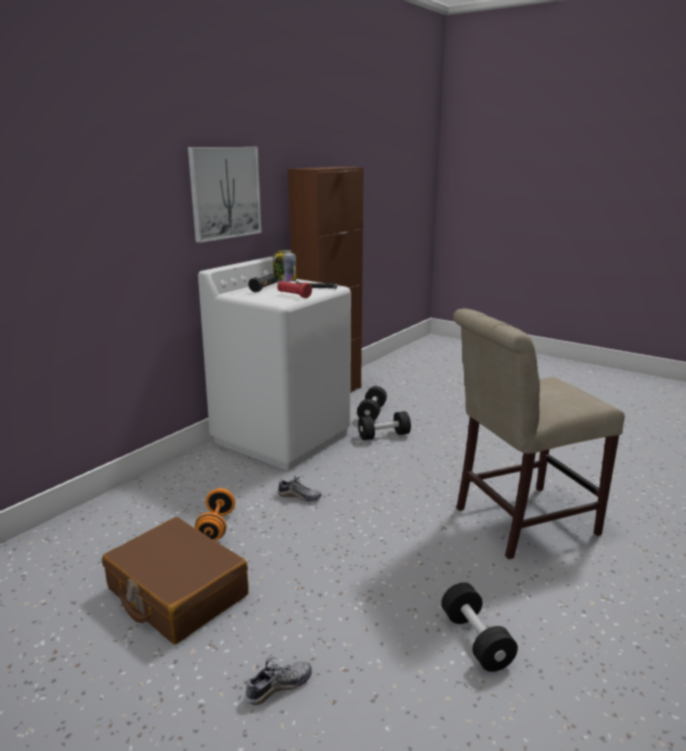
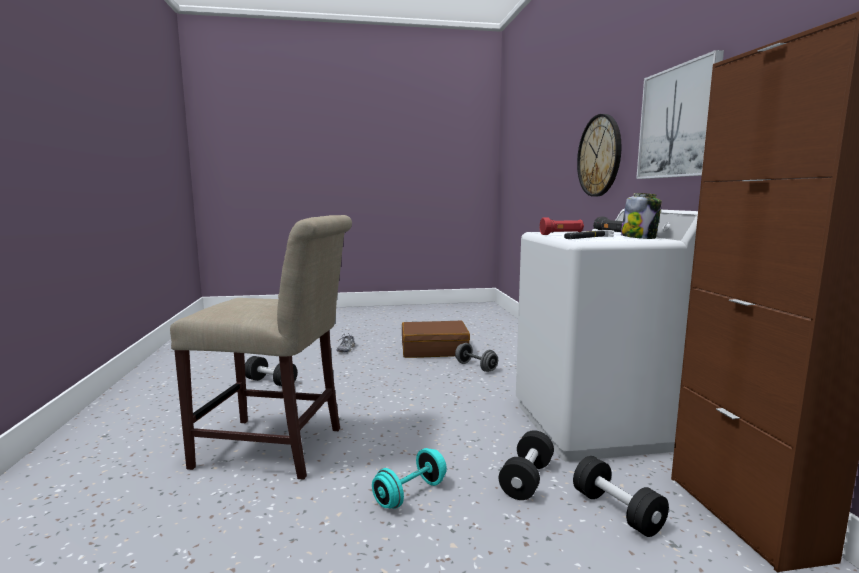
camera: 135 degrees right, 10 degrees down
orange dumbbell [195,488,235,541] -> grey dumbbell [455,343,498,372]
shoe [278,476,321,502] -> none
beige chair [453,309,625,559] -> beige chair turned 75 degrees clockwise [170,215,352,480]
none -> turquoise dumbbell [372,448,447,509]
none -> wall clock [577,114,621,197]

